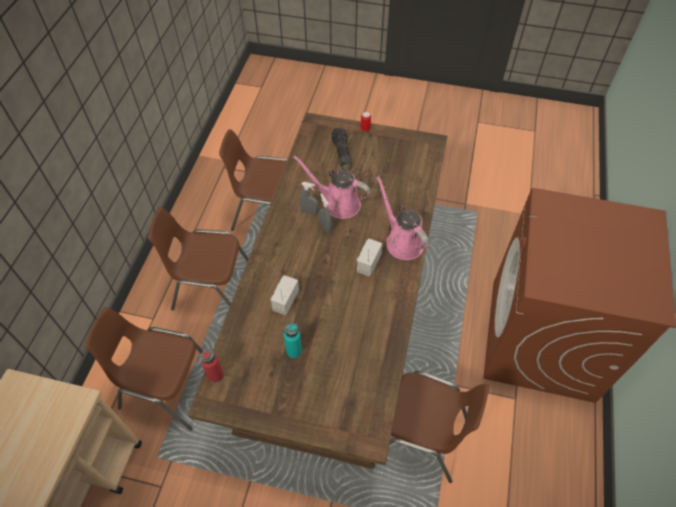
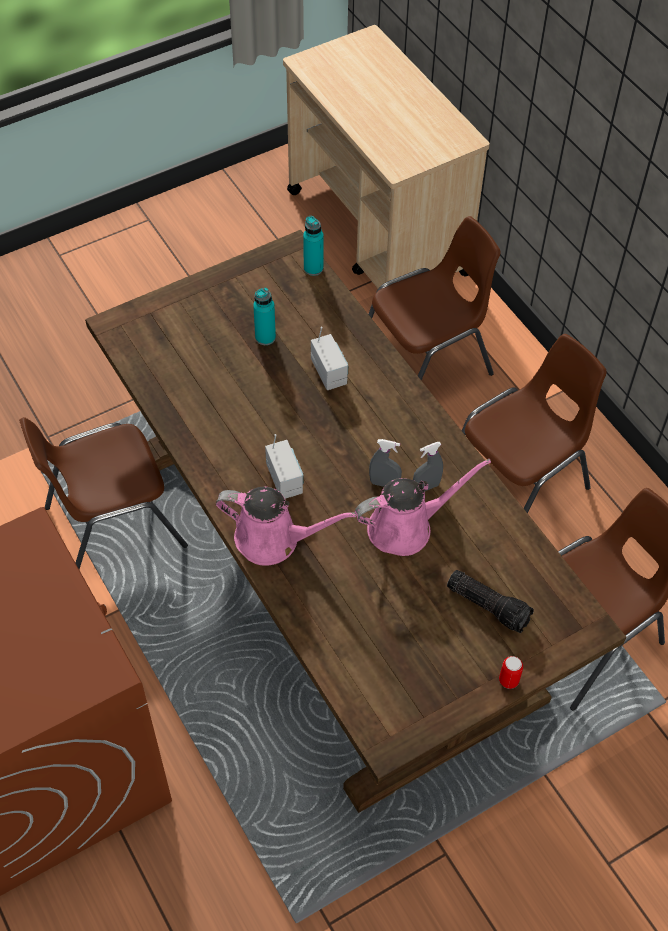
camera: 135 degrees right, 0 degrees up
red bottle [201,349,224,383] -> turquoise bottle [303,216,324,276]

